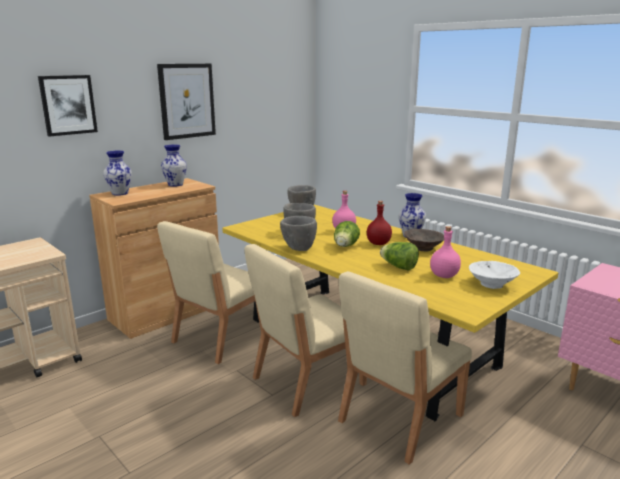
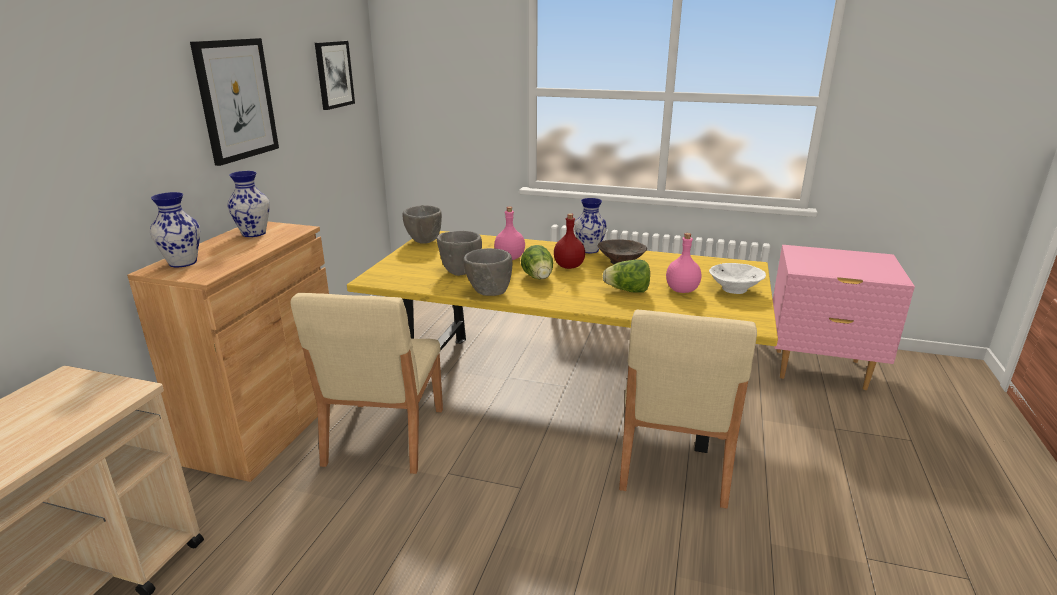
camera: 30 degrees left, 5 degrees up
picture [38,75,98,137] -> picture moved to [315,41,355,110]
beige chair [244,244,367,417] -> none

